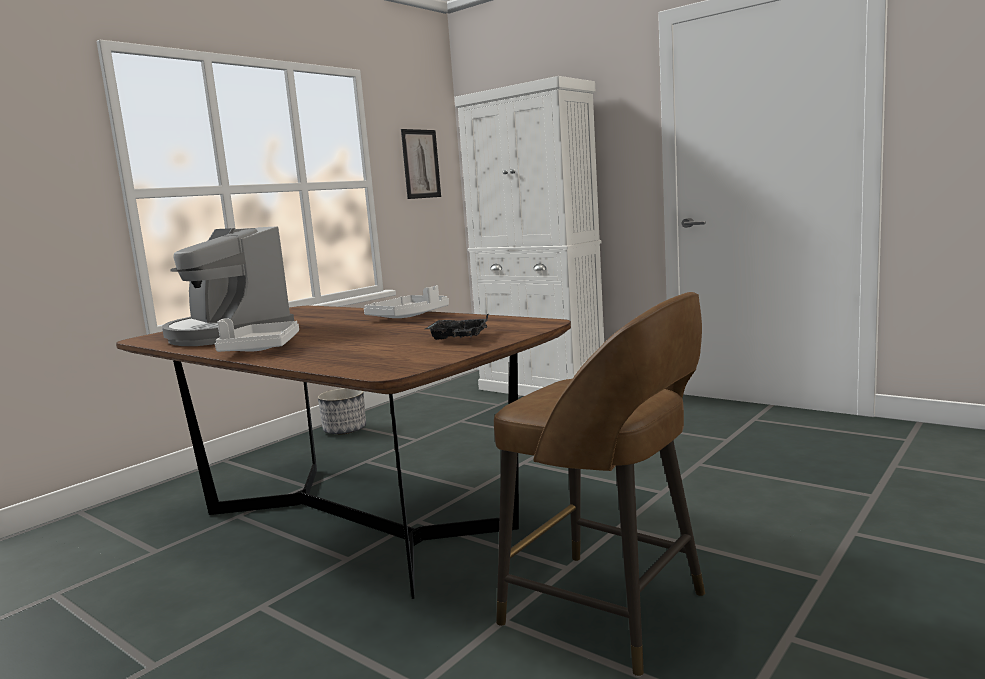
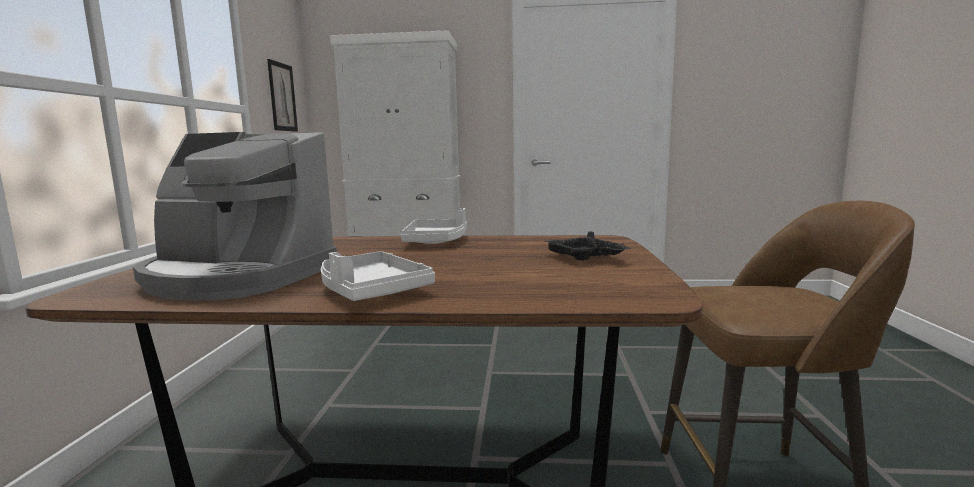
camera: 35 degrees left, 0 degrees up
planter [318,388,366,434] -> none

